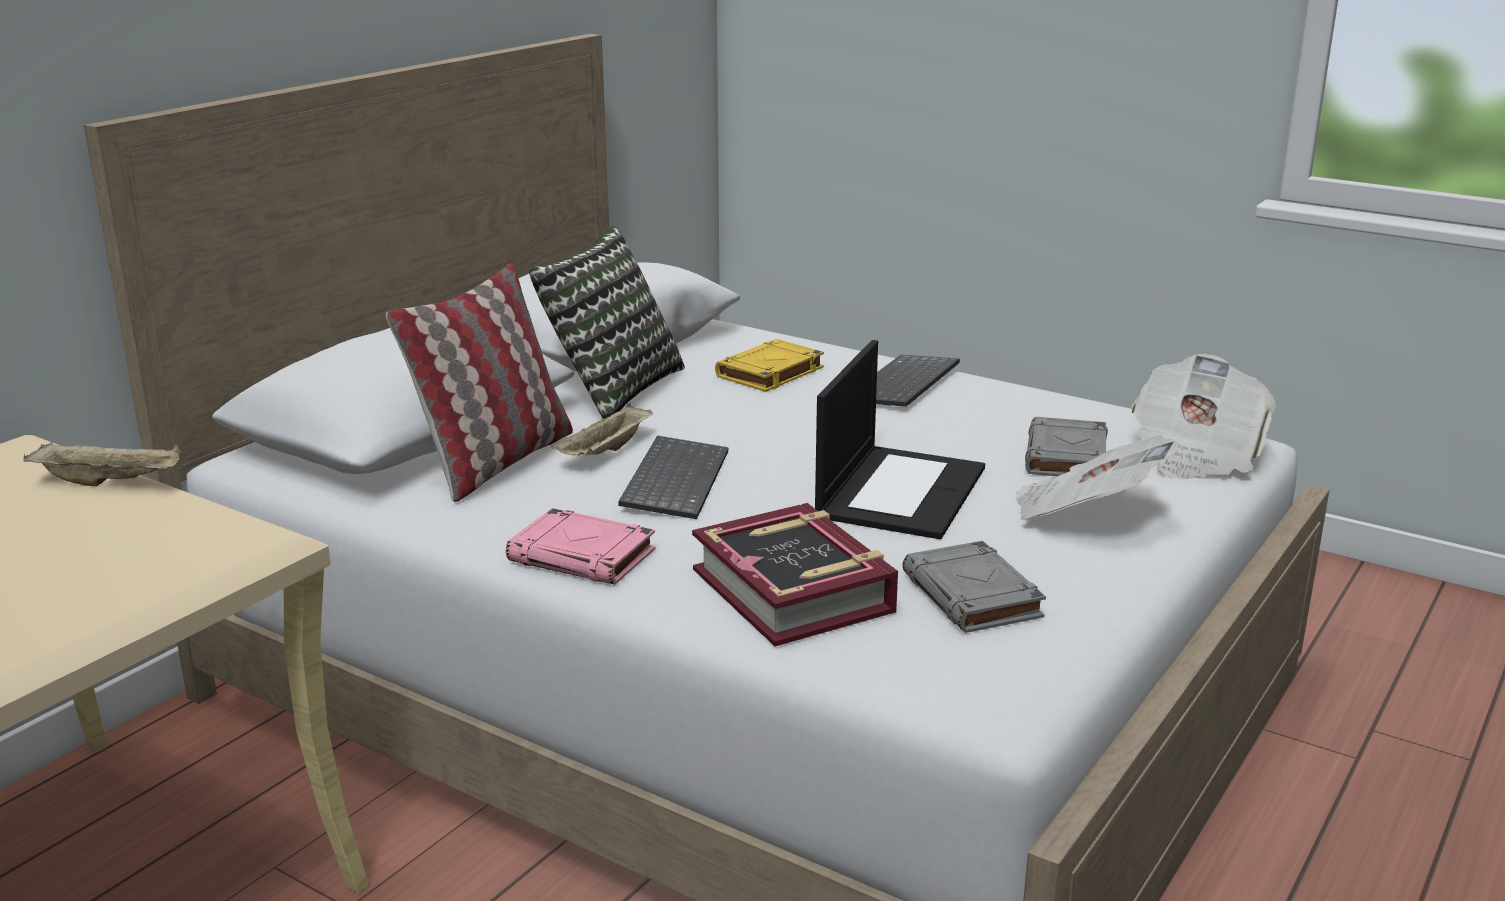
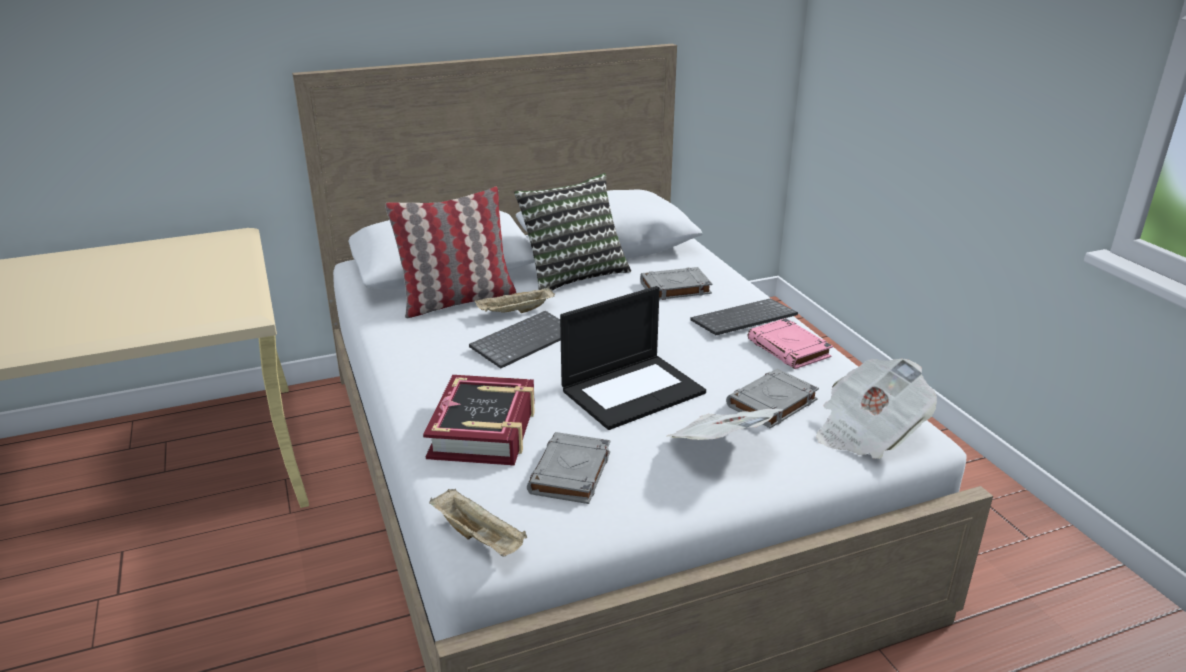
camera: 35 degrees right, 5 degrees up
beige tray [23,442,182,486] -> beige tray moved to [429,489,527,556]
pink book [506,508,656,585] -> pink book moved to [748,318,833,369]
yellow book [715,339,824,392] -> grey book [640,267,712,300]

